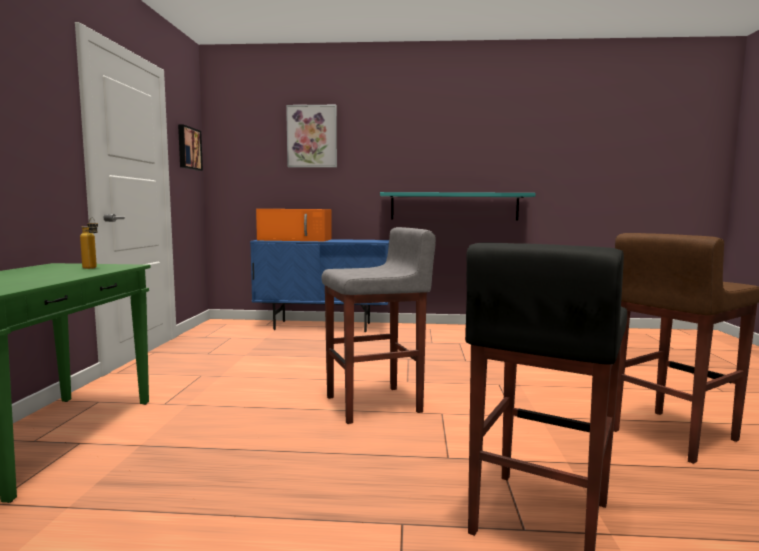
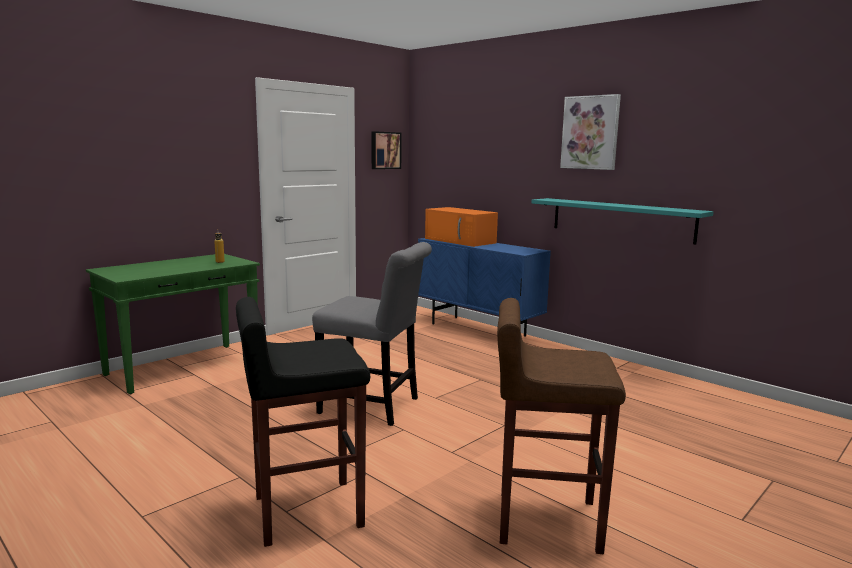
camera: 40 degrees right, 5 degrees up
picture [286,105,337,167] -> picture moved to [560,94,621,170]
grey stool [322,227,436,424] -> grey chair [312,242,432,426]

